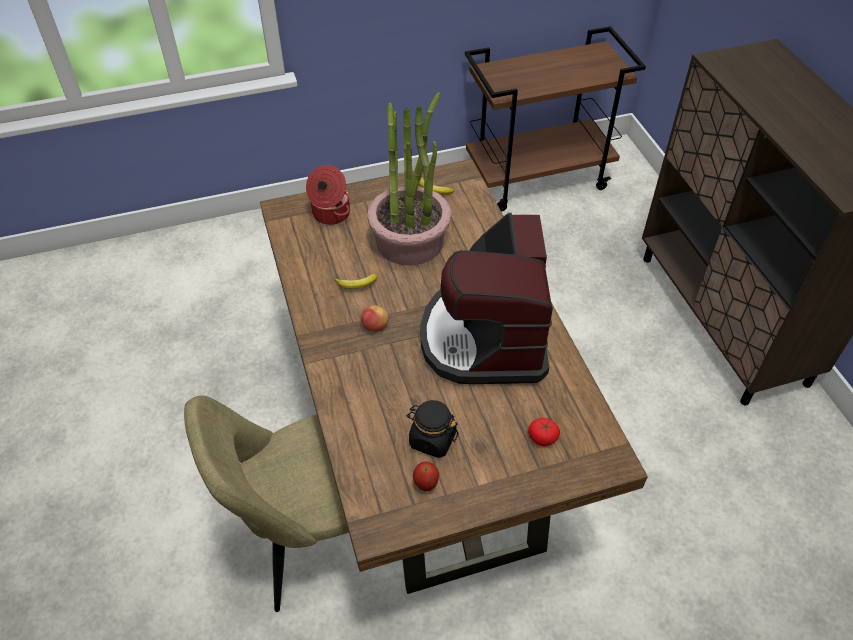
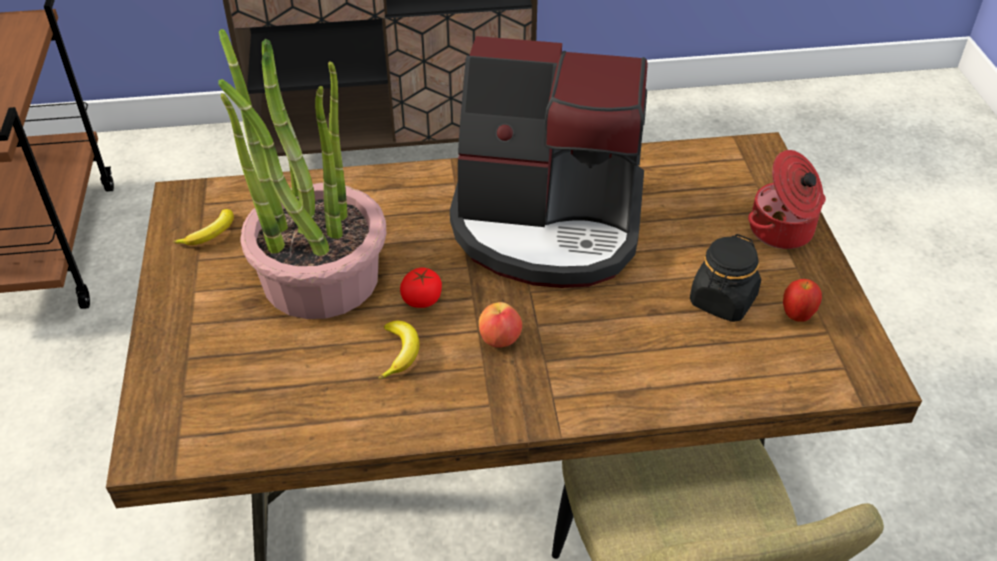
camera: 80 degrees left, 5 degrees down
cooking pot [306,165,350,225] -> cooking pot moved to [748,150,826,249]
tomato [528,418,560,446] -> tomato moved to [400,268,442,308]

